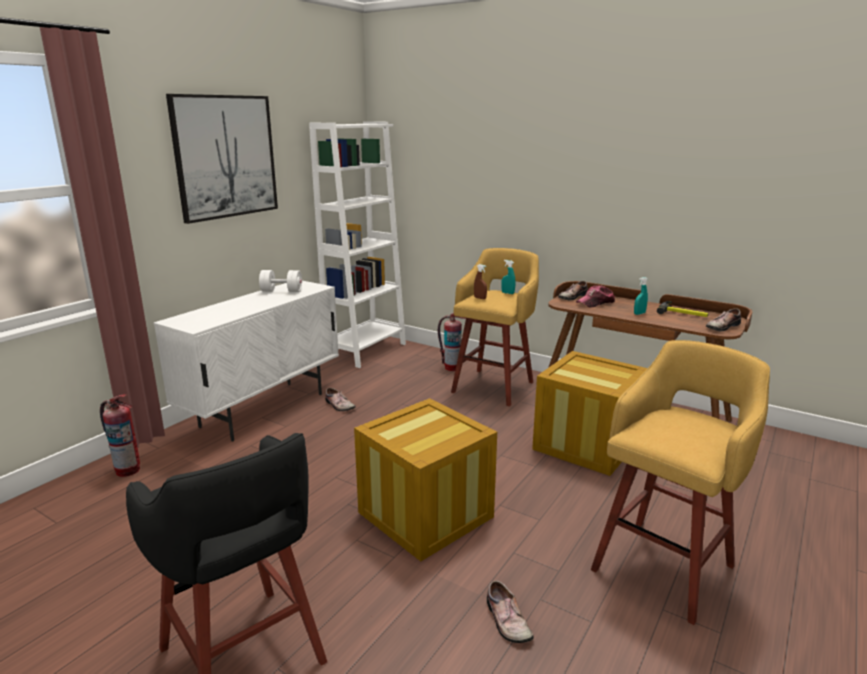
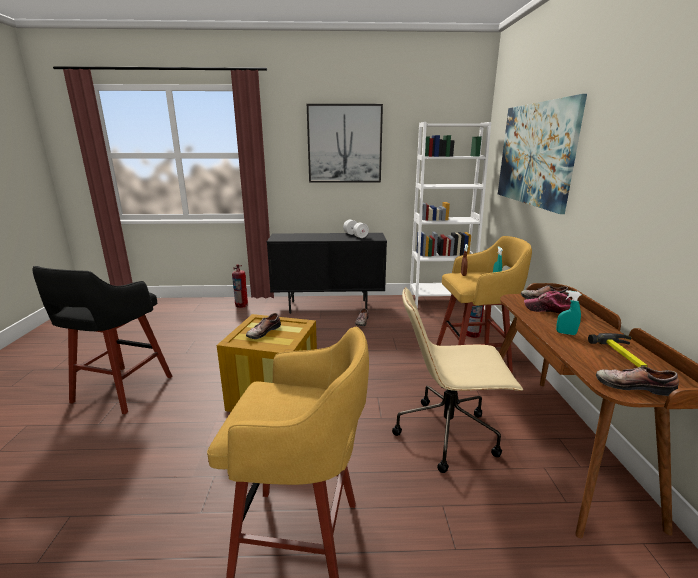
camera: 55 degrees right, 0 degrees up
white cabinet [153,281,339,442] -> black cabinet [267,233,387,314]
shoe [487,581,534,643] -> shoe moved to [246,313,281,339]
crate [532,351,648,476] -> beige office chair [392,287,523,473]
none -> picture [498,94,587,214]

